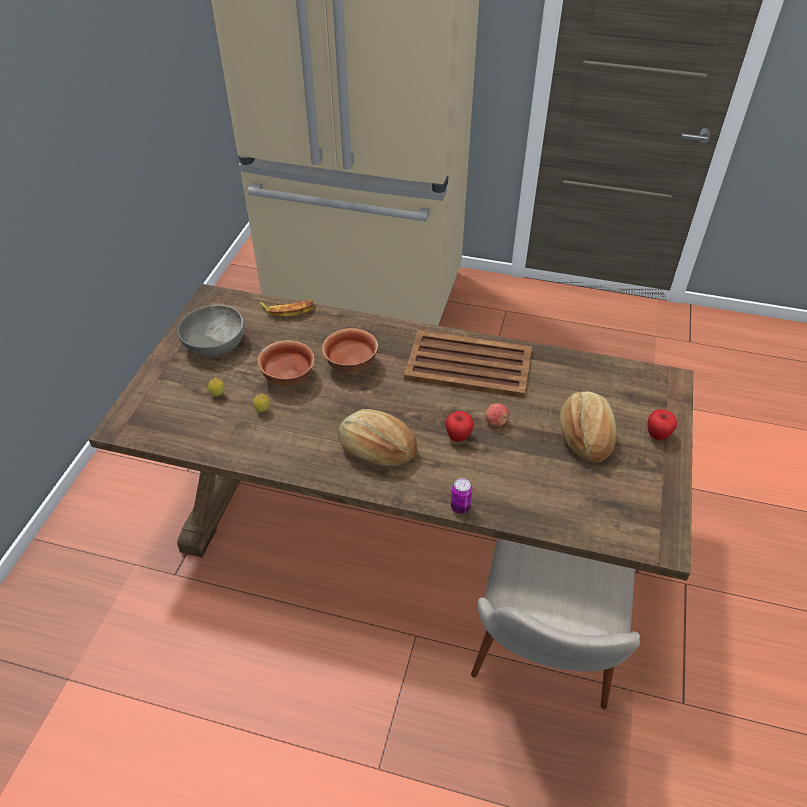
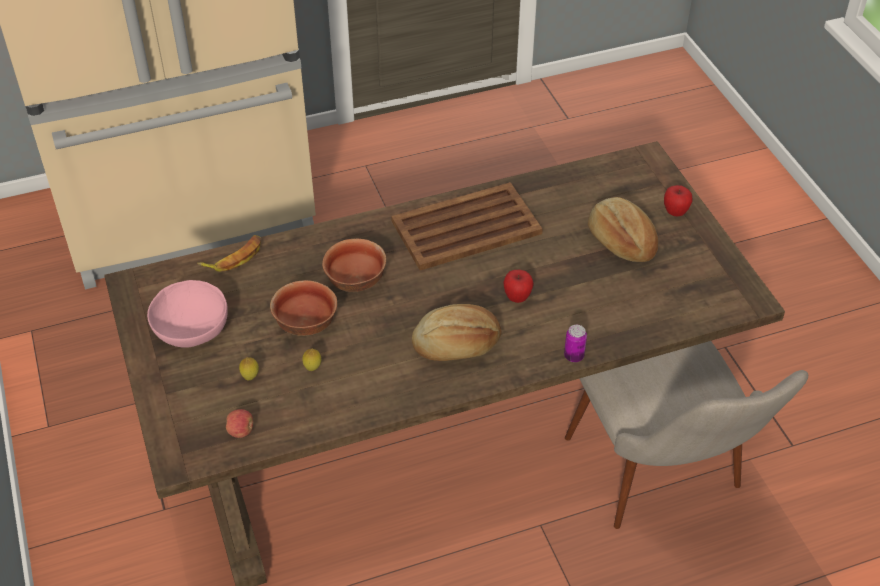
camera: 35 degrees left, 0 degrees up
grey bowl [177,305,244,356] -> pink bowl [147,280,228,348]
apple [485,403,509,427] -> apple moved to [226,409,253,438]

